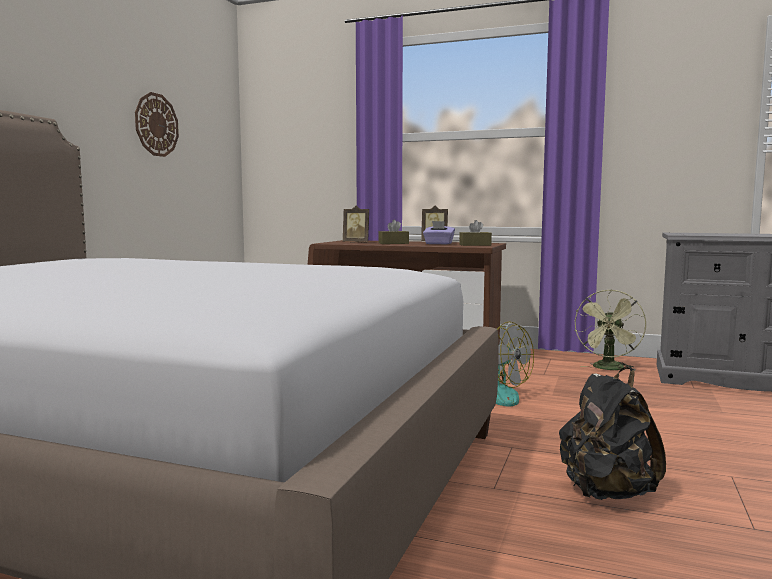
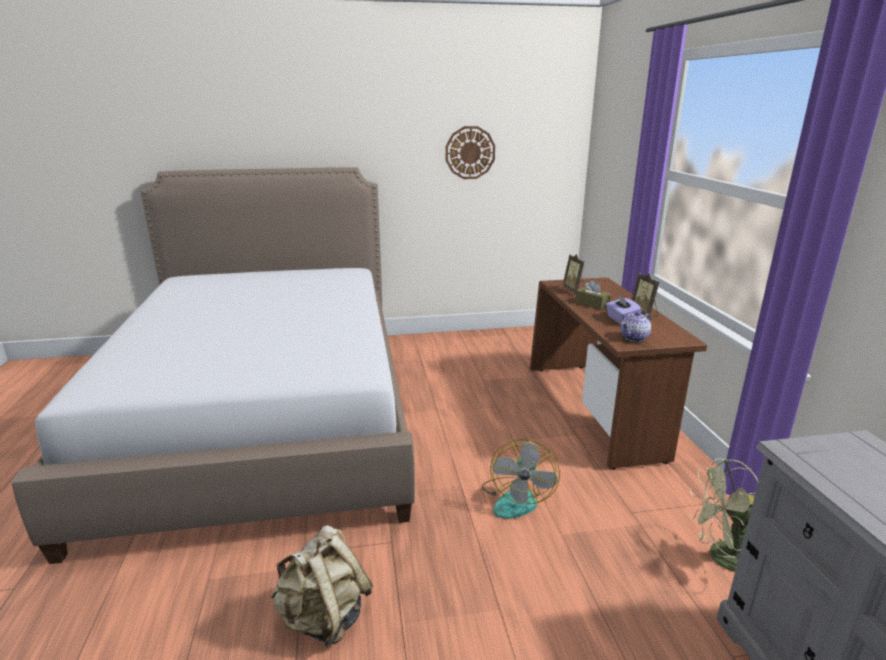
camera: 60 degrees right, 15 degrees up
brown tissue box [459,220,492,246] -> teapot [620,311,651,342]
black backpack [559,367,666,500] -> beige backpack [270,525,373,648]

